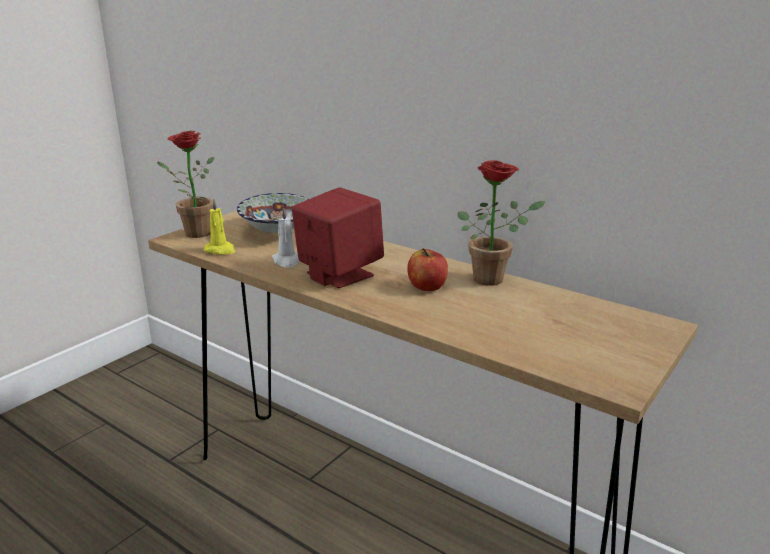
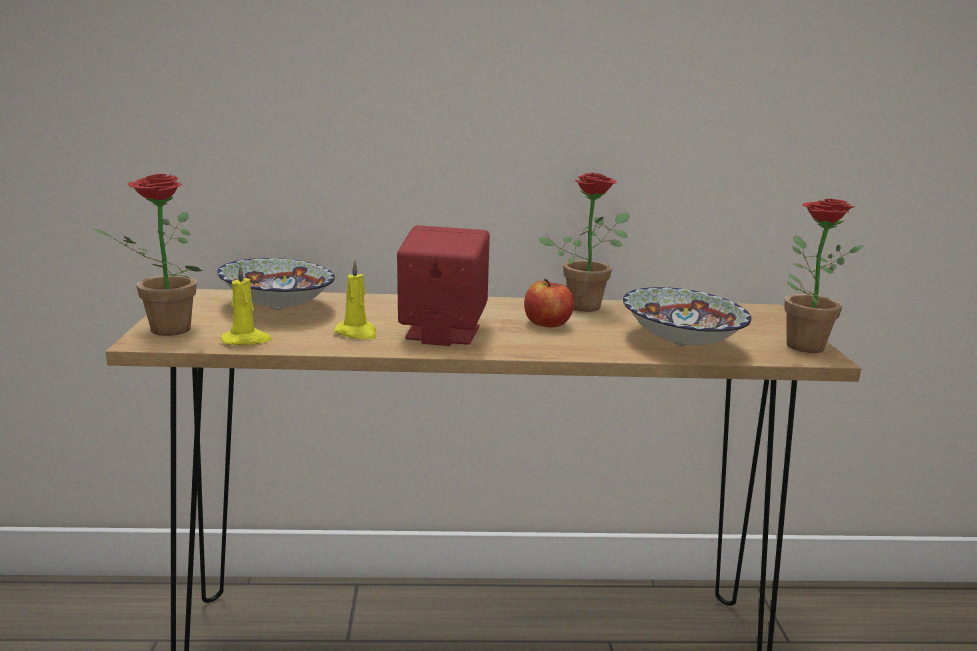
camera: 40 degrees left, 5 degrees down
white candle [272,207,300,268] -> yellow candle [334,260,376,339]
none -> bowl [623,287,752,345]
none -> potted plant [784,199,863,353]

